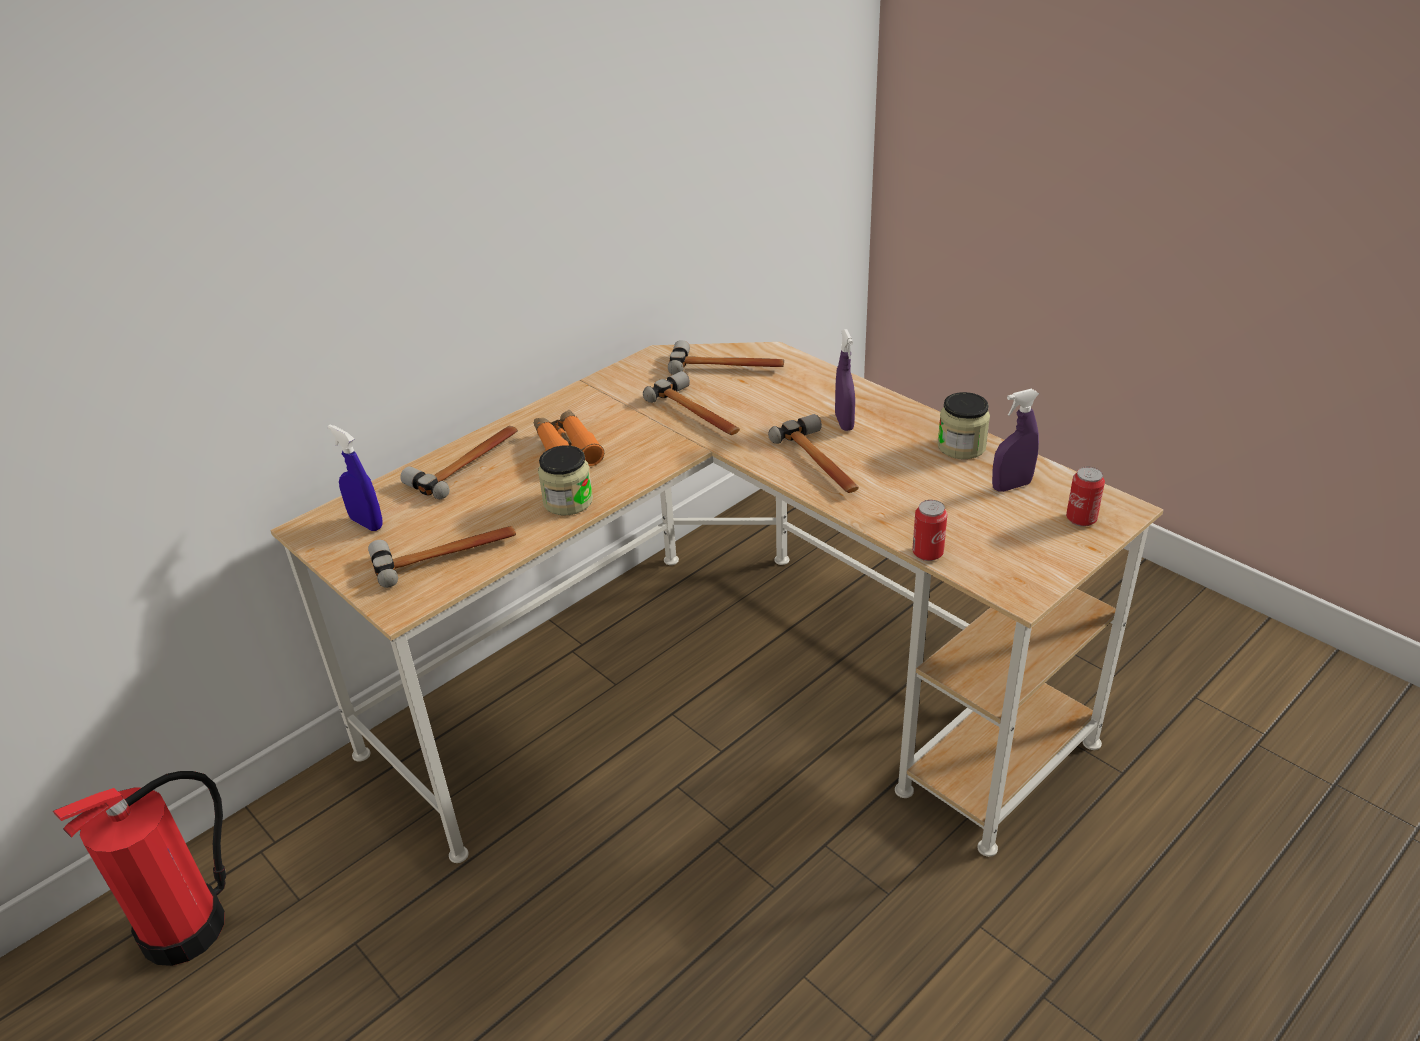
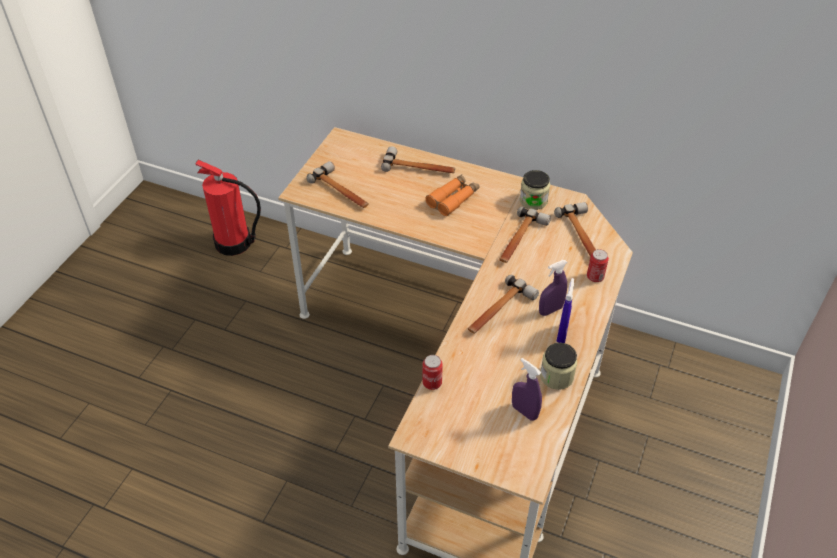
camera: 65 degrees right, 10 degrees up
blue spray bottle [328,425,383,531] -> blue spray bottle moved to [557,278,574,343]
jar [538,445,593,515] -> jar moved to [520,170,550,210]
can [1066,467,1105,527] -> can moved to [587,249,609,282]

